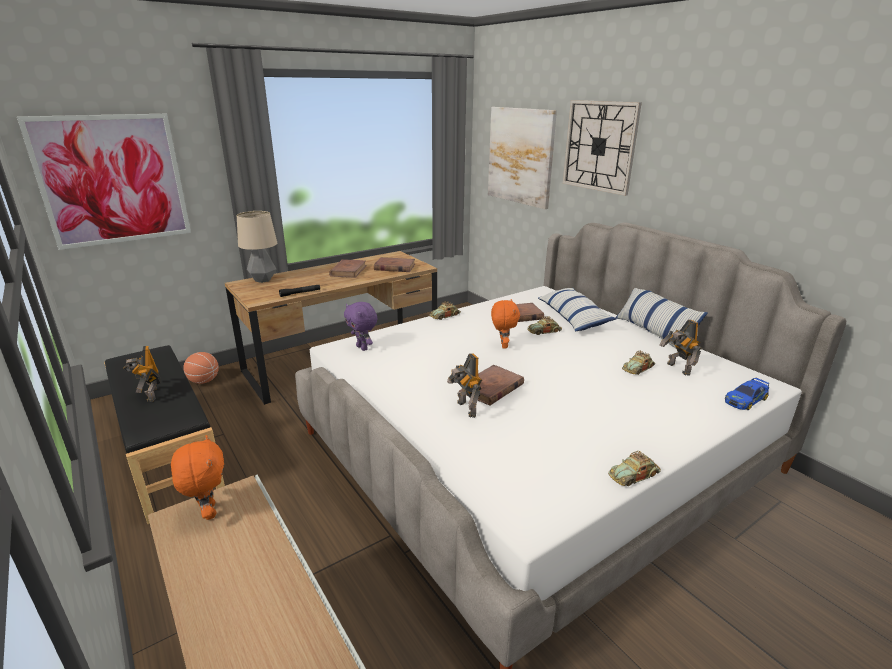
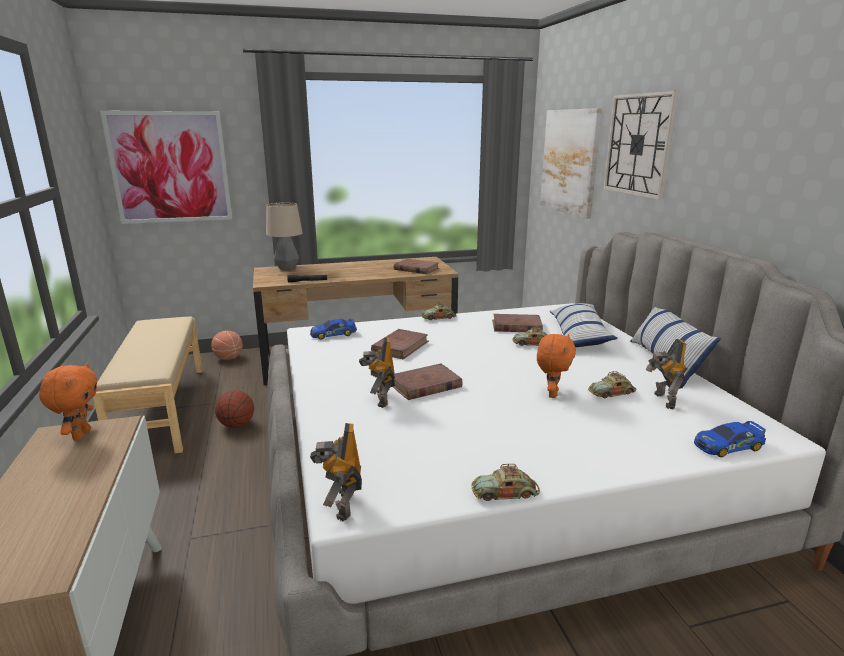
camera: 20 degrees right, 5 degrees down
black bench [104,345,225,524] -> beige bench [93,317,202,453]
toy robot [123,346,161,402] -> toy robot moved to [310,423,362,522]
brown book [329,259,367,278] -> brown book moved to [371,329,429,359]
purple plush toy [344,302,377,351] -> toy car [310,319,357,340]
orange plush toy [491,299,520,349] -> orange plush toy moved to [537,334,576,398]
none -> basketball [215,390,254,428]

